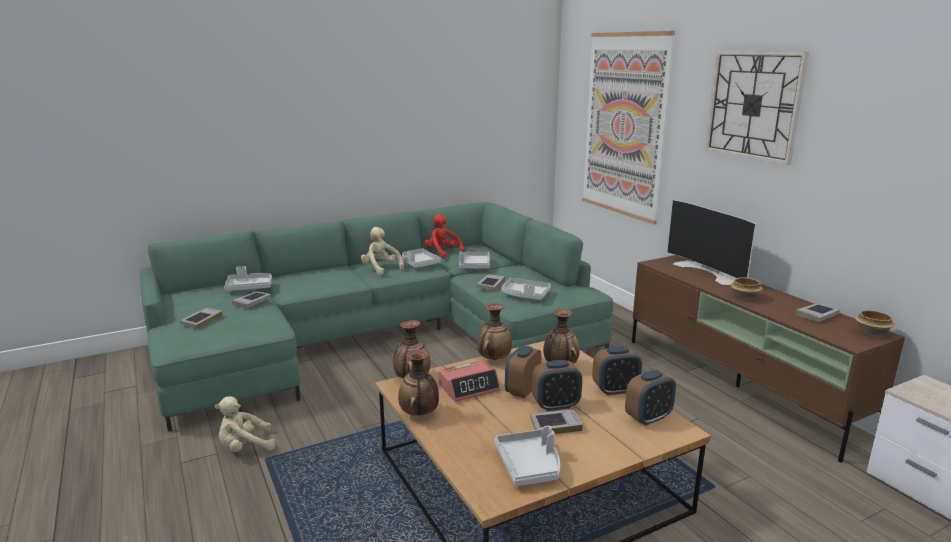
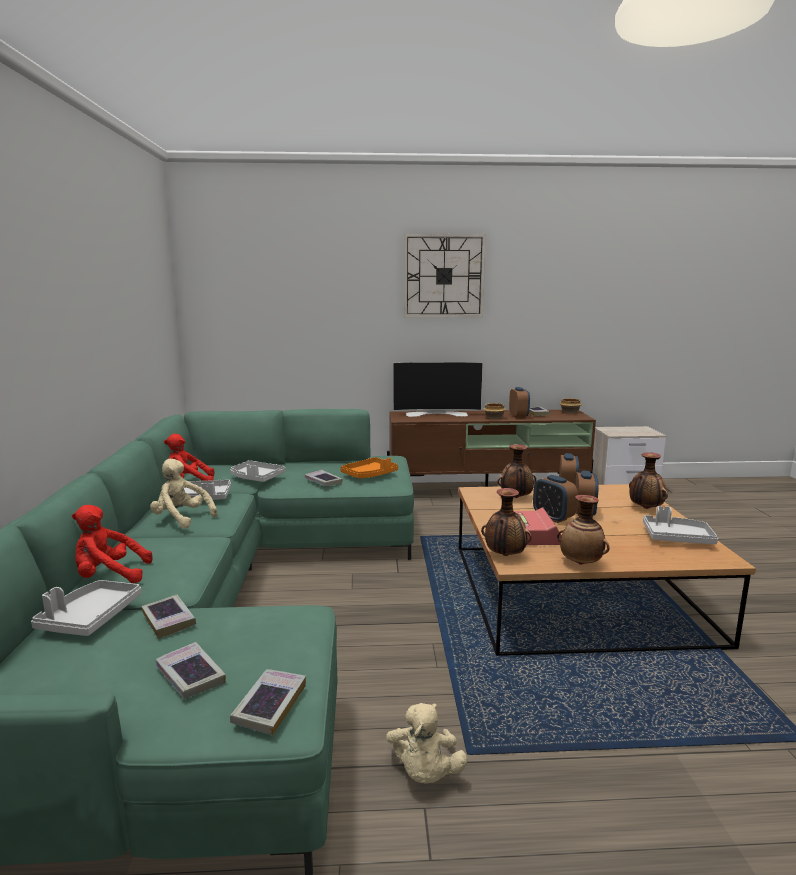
camera: 65 degrees left, 5 degrees down
beige plush toy [361,227,404,275] -> beige plush toy turned 45 degrees clockwise [150,459,218,529]
vase [478,304,512,360] -> vase moved to [629,452,668,509]
grey tray [502,278,551,300] -> orange tray [341,457,398,478]
book [530,409,583,434] -> book moved to [230,669,306,736]
picture [582,31,675,225] -> none
alarm clock [625,370,676,426] -> alarm clock moved to [509,387,530,418]
none -> red plush toy [72,505,153,583]

